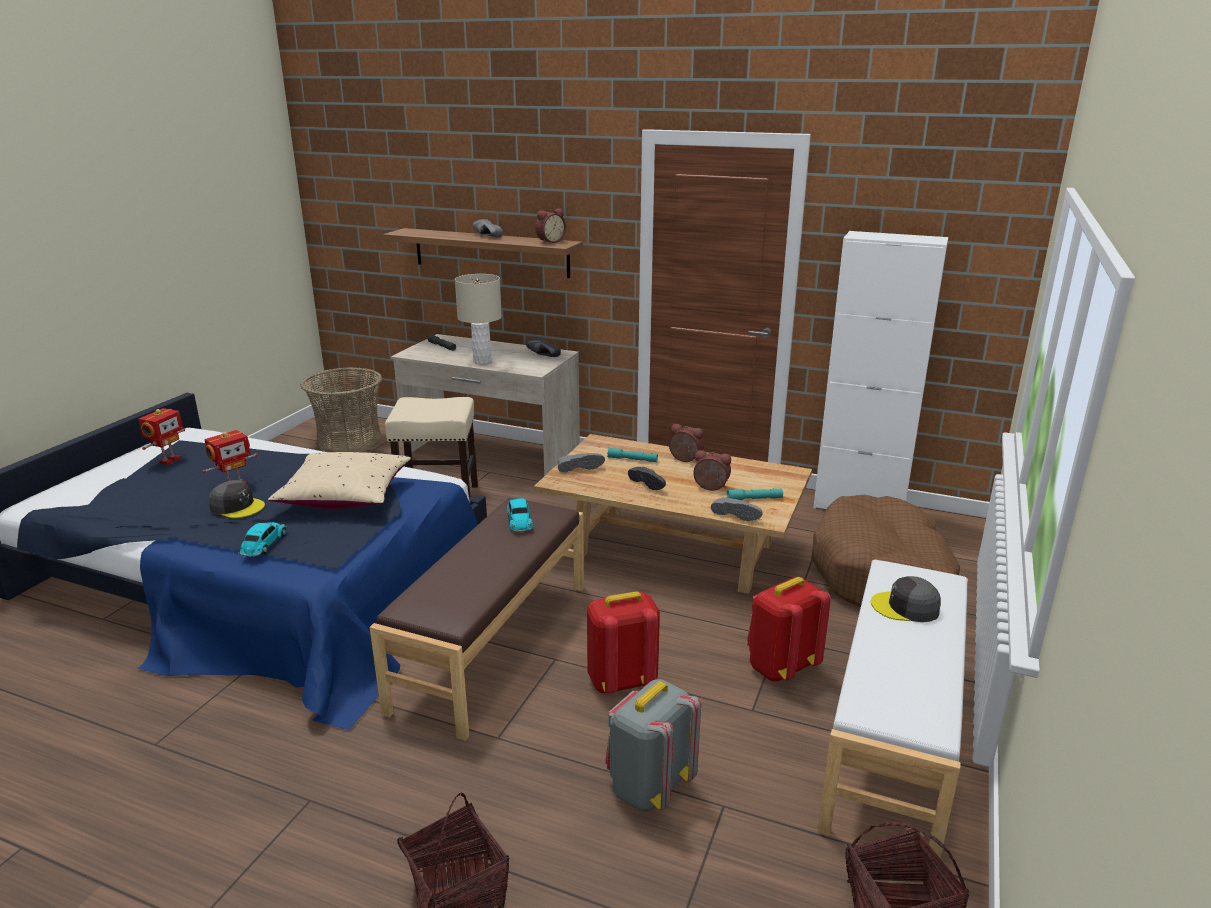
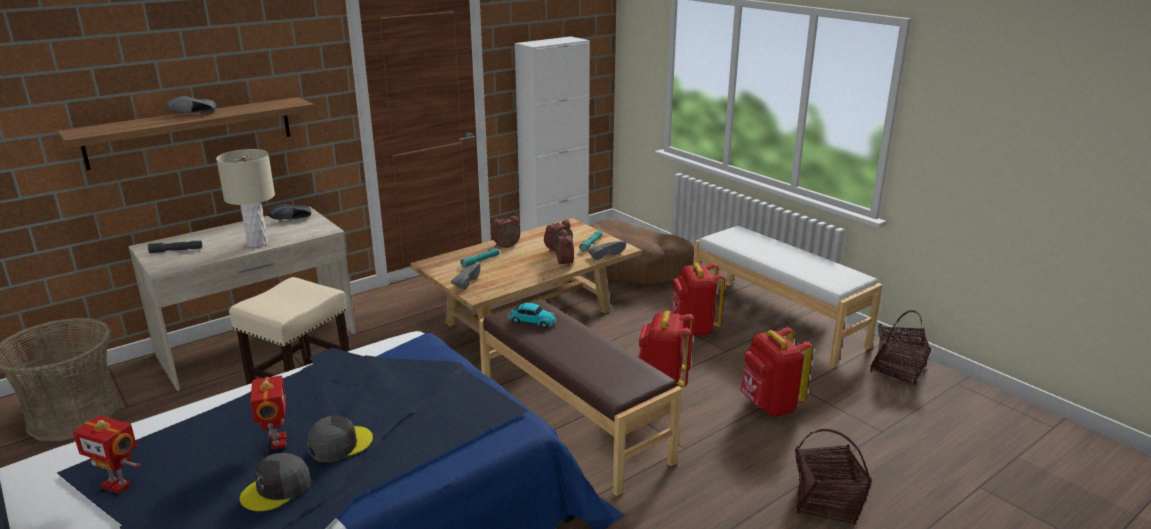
camera: 60 degrees left, 0 degrees up
toy robot [138,408,185,465] -> toy robot turned 150 degrees clockwise [73,415,140,494]
toy car [238,522,287,557] -> none
beige pillow [268,452,411,509] -> none
alarm clock [535,208,566,244] -> alarm clock moved to [555,229,574,267]
grey backpack [605,679,701,812] -> red backpack [740,327,813,417]
black shoe [628,467,666,490] -> none
grey cap [871,576,941,622] -> grey cap moved to [240,453,311,511]

